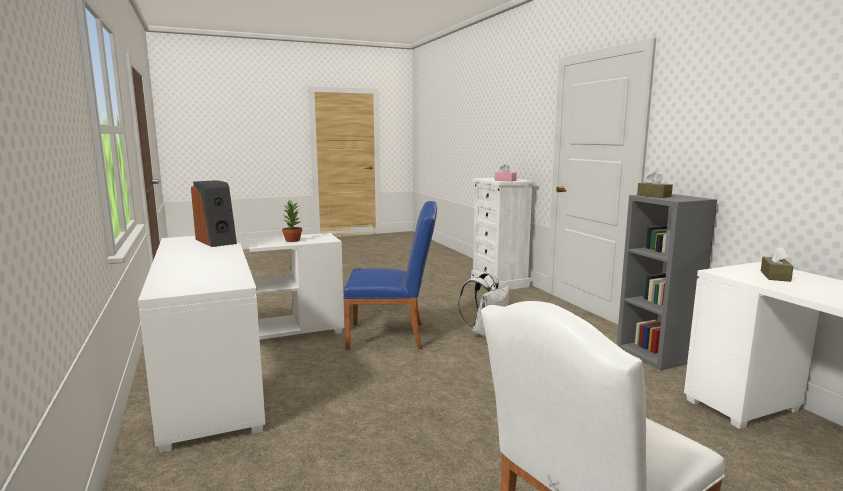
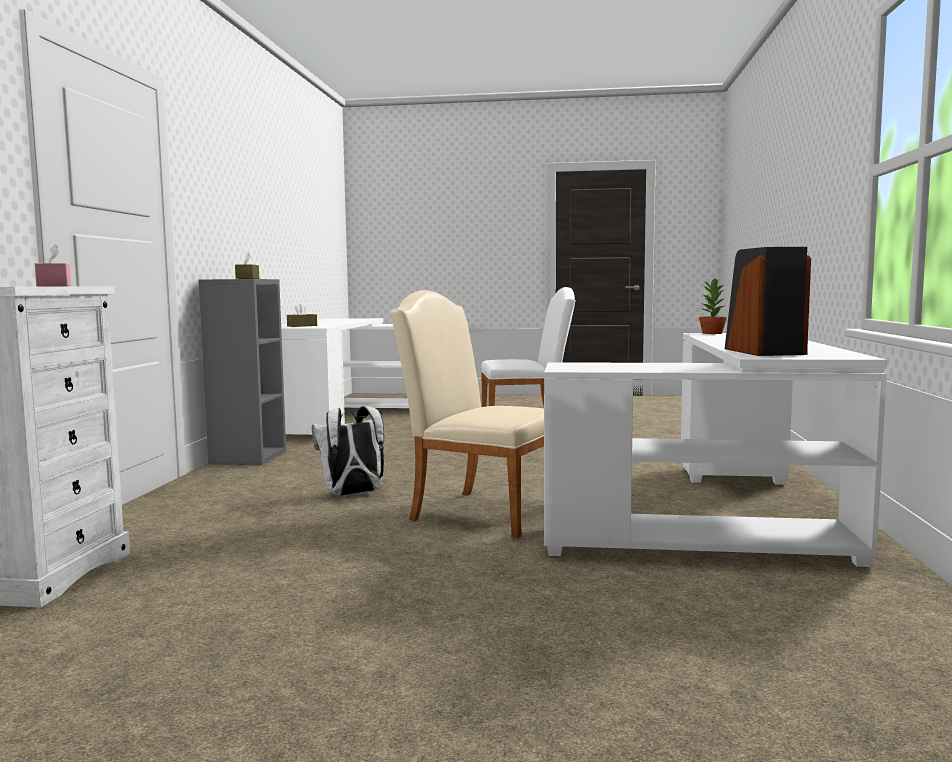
camera: 150 degrees left, 5 degrees down
potted plant [282,200,302,242] -> potted plant moved to [699,278,727,334]
blue chair [344,201,437,350] -> beige chair [390,290,544,538]

